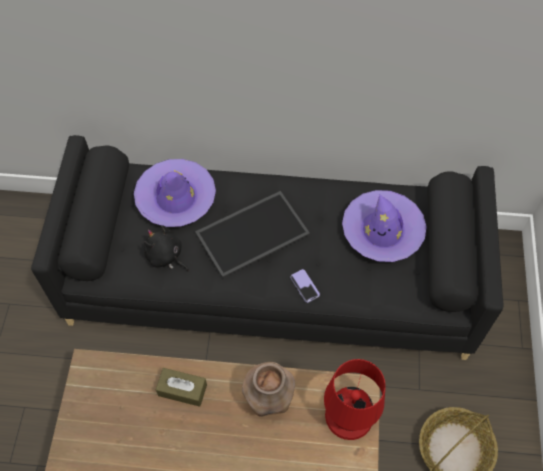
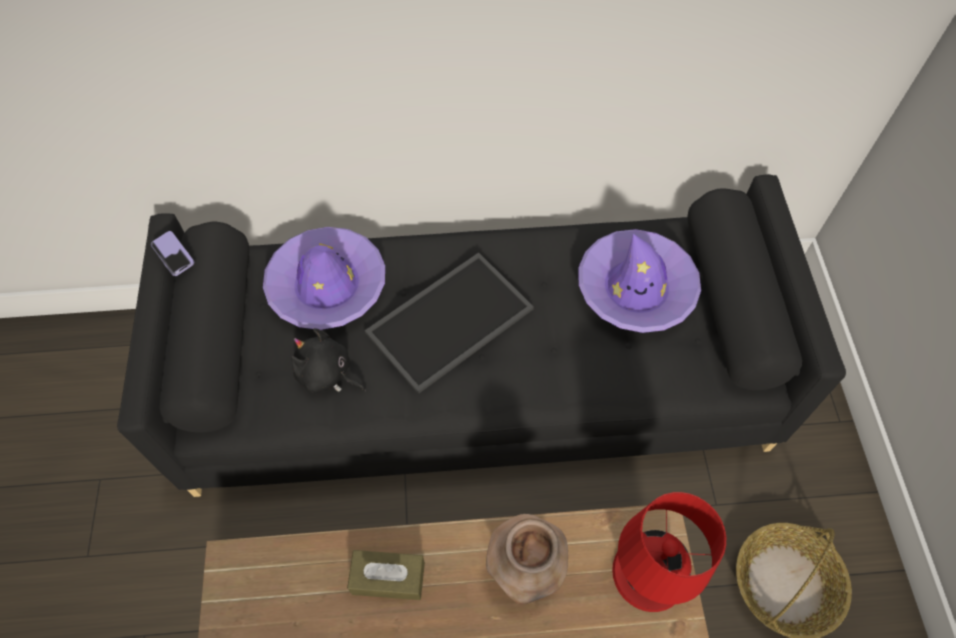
camera: 10 degrees left, 0 degrees up
phone [290,269,320,303] -> phone moved to [151,231,194,276]

